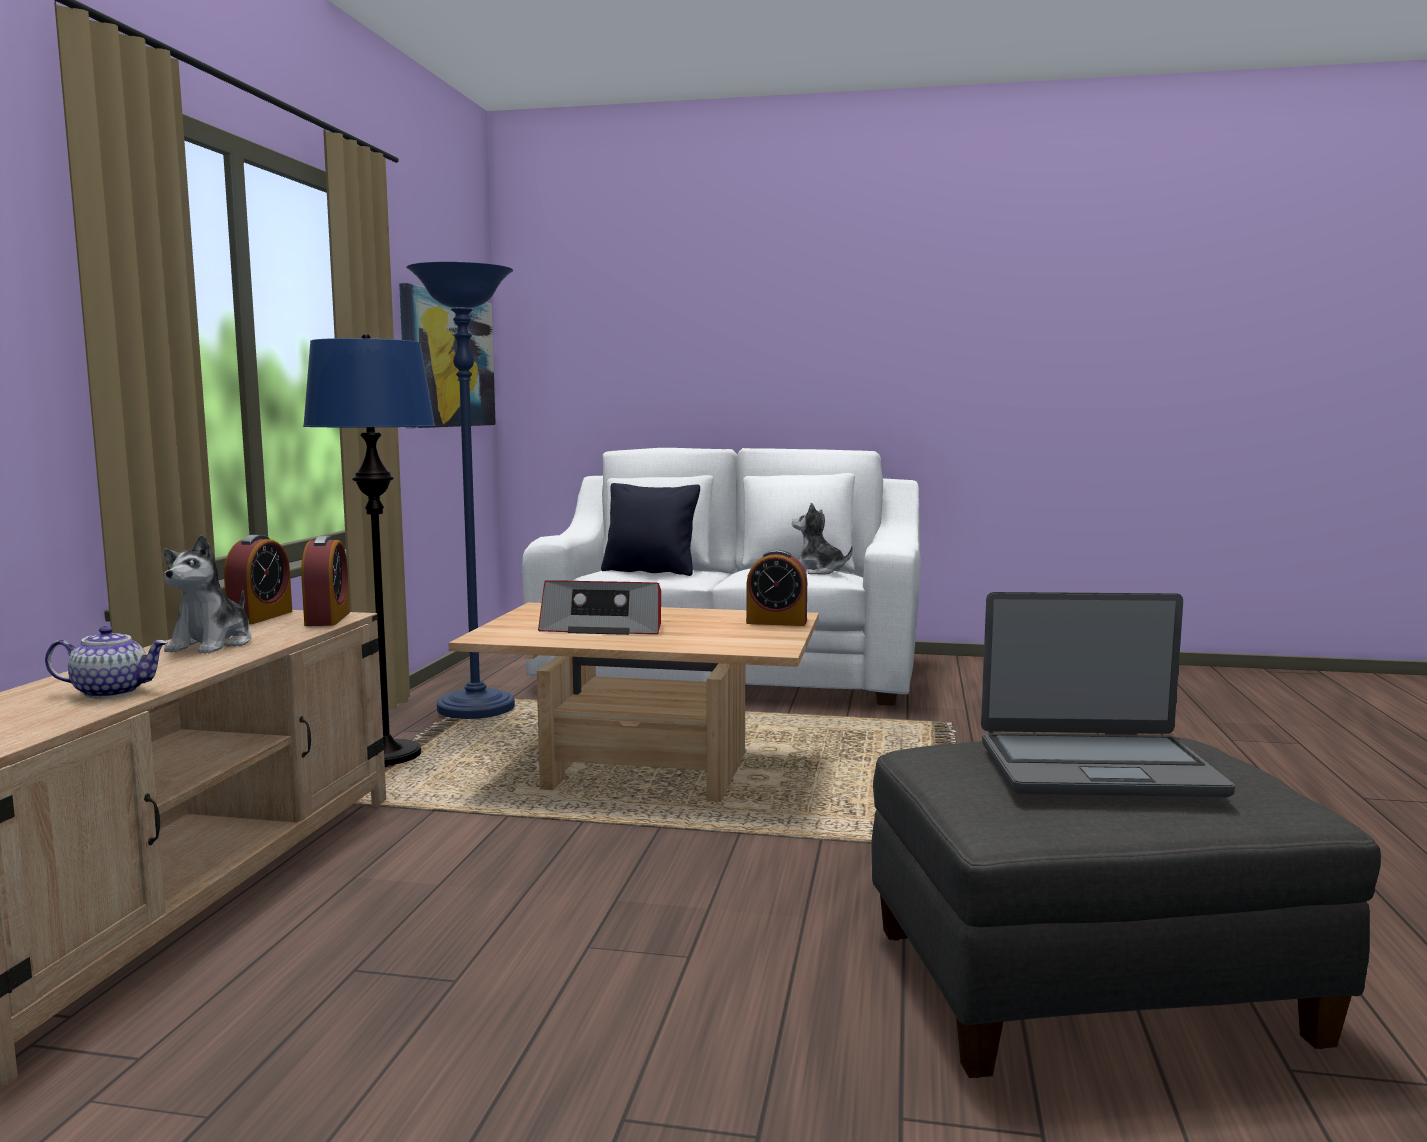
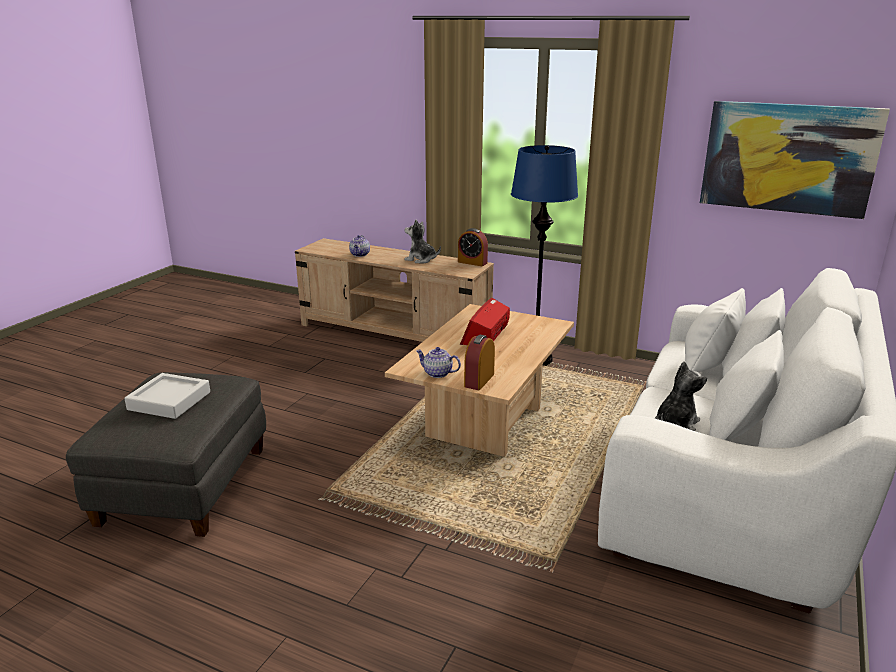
camera: 105 degrees right, 15 degrees up
alarm clock [301,536,350,626] -> none
blue floor lamp [406,262,515,719] -> none
black pillow [601,483,700,576] -> white pillow [685,288,746,373]
laptop [981,592,1235,797] -> grey tray [124,373,210,419]
none -> teapot [416,347,461,378]

